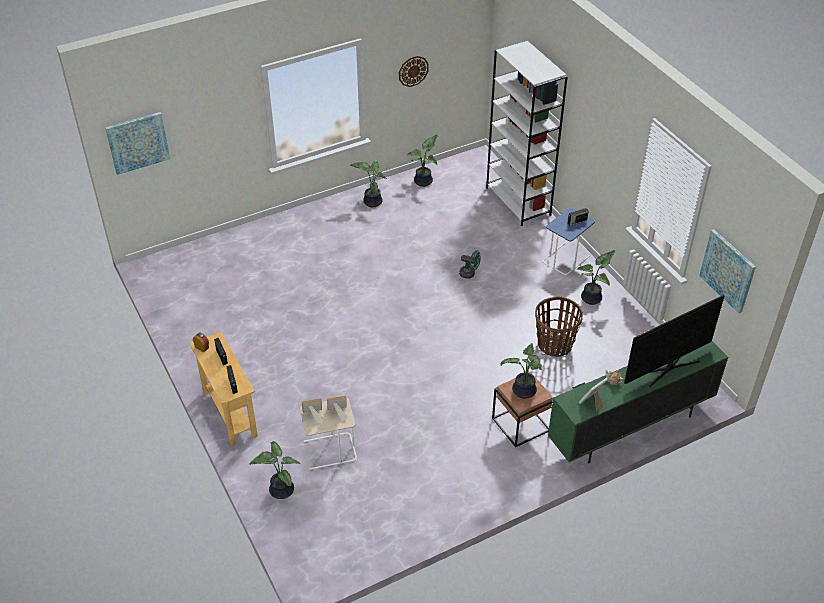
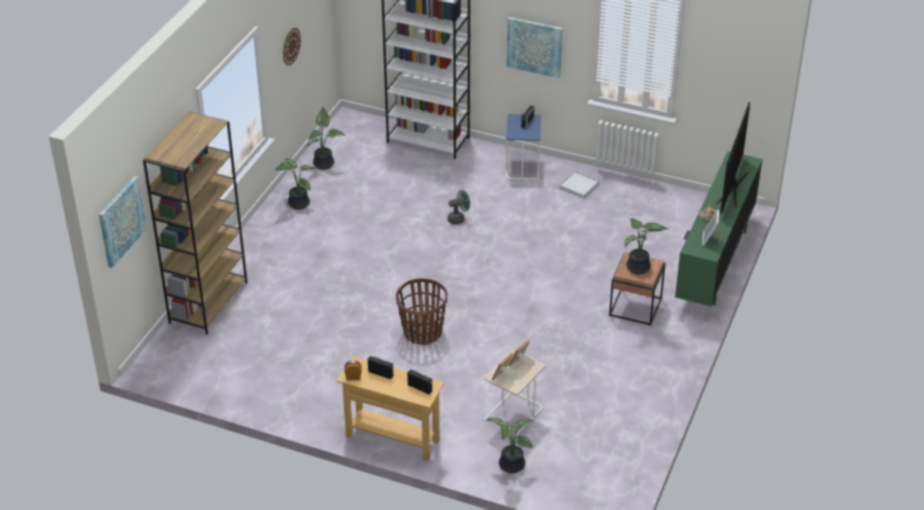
camera: 40 degrees left, 5 degrees down
basket [535,297,583,357] -> basket moved to [396,278,448,345]
potted plant [577,250,615,305] -> white tray [559,171,599,199]
picture [699,229,756,313] -> picture moved to [506,17,563,78]
none -> brown bookcase [143,112,248,335]

